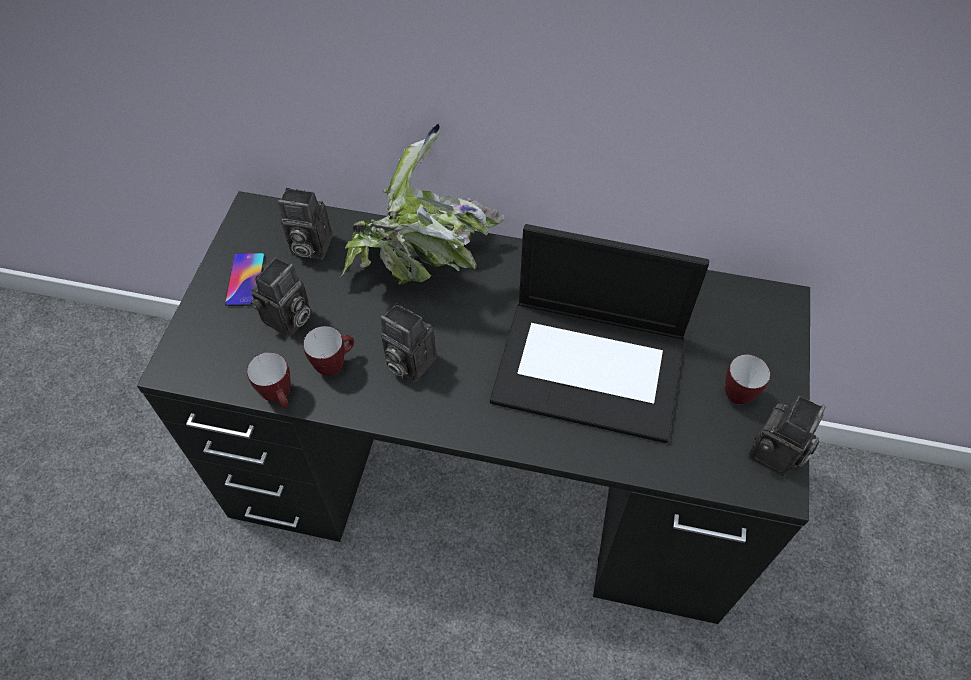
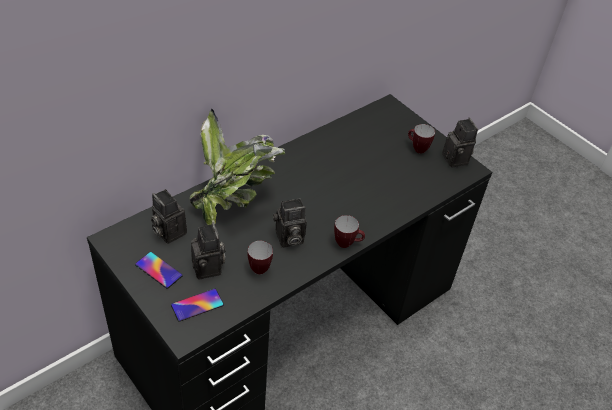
camera: 55 degrees left, 10 degrees down
mug [247,352,291,408] -> mug moved to [334,215,365,248]
camera [278,188,332,259] -> camera turned 90 degrees clockwise [151,189,187,244]
laptop [490,224,709,443] -> none
none -> phone [171,289,224,322]

